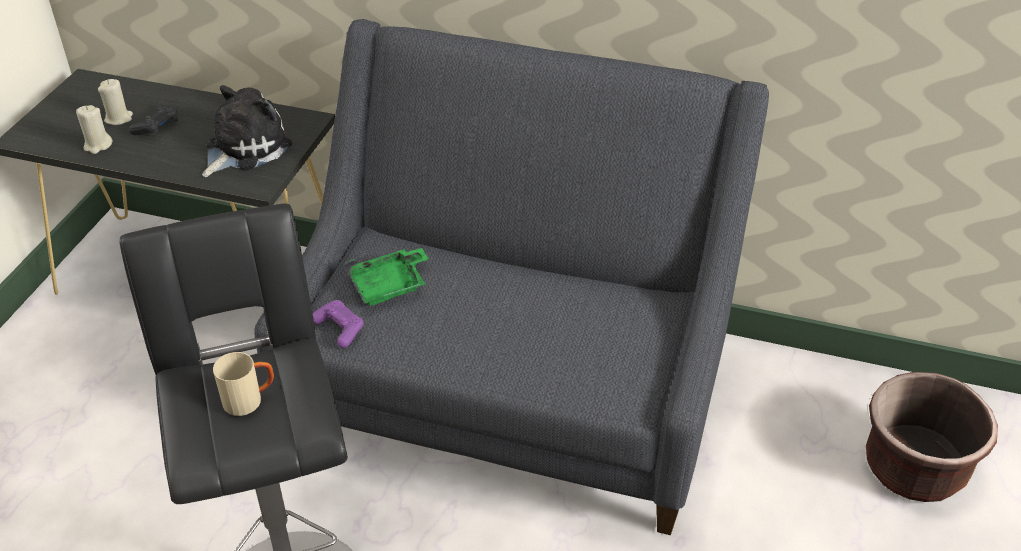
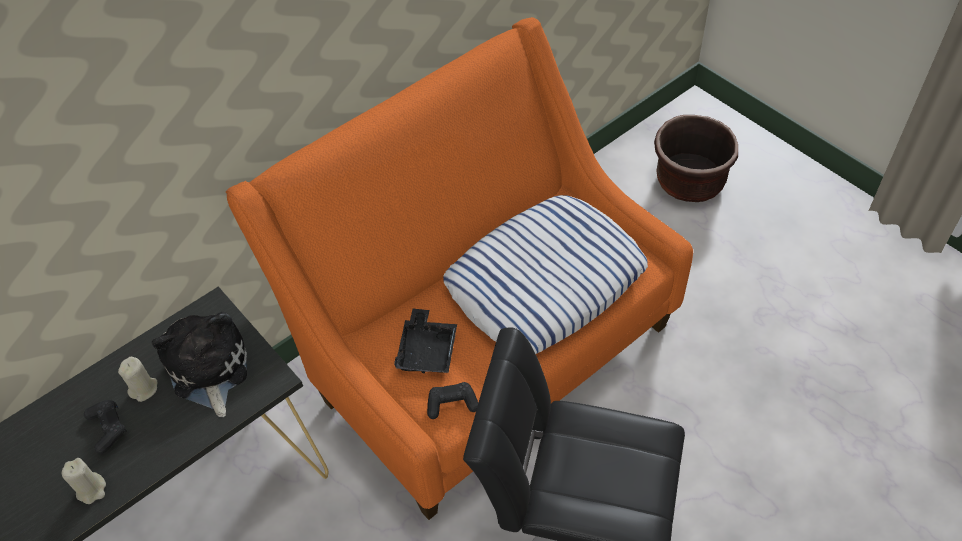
camera: 55 degrees left, 10 degrees up
beige candle [98,79,133,125] -> beige candle moved to [118,357,157,402]
beige mug [213,352,274,416] -> none
grey sofa [254,19,769,535] -> orange sofa [226,17,693,520]
purple game controller [313,300,364,348] -> black game controller [427,382,478,419]
green tray [345,248,428,306] -> black tray [394,308,457,373]
none -> pillow [443,195,648,354]

